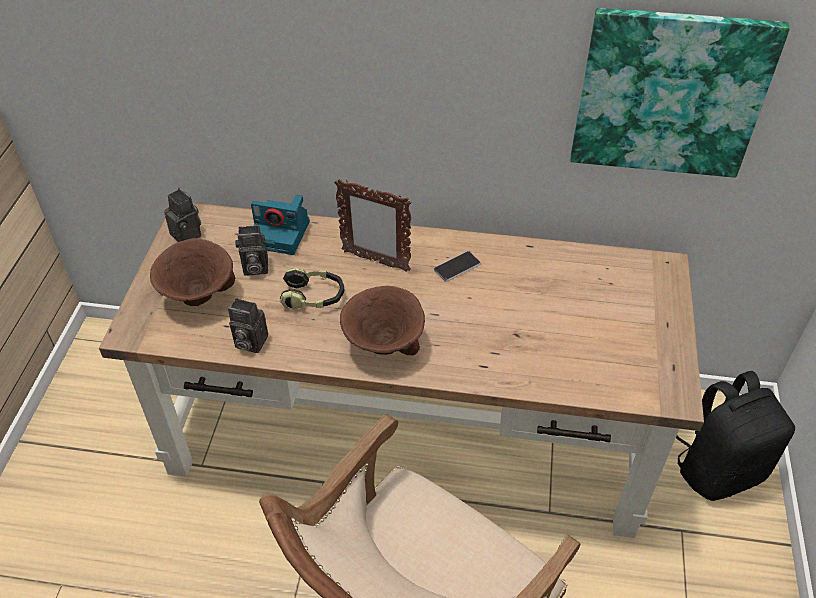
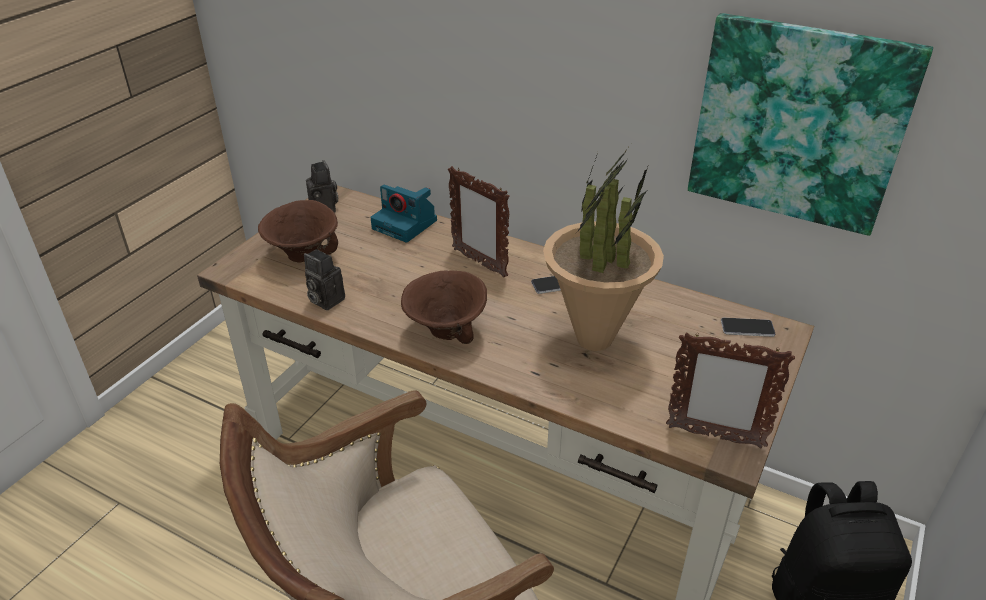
camera: 20 degrees right, 10 degrees down
camera [235,225,268,276] -> none
headphones [280,267,344,310] -> none
none -> potted plant [543,148,664,351]
none -> picture frame [666,332,795,449]
none -> phone [721,318,776,337]

